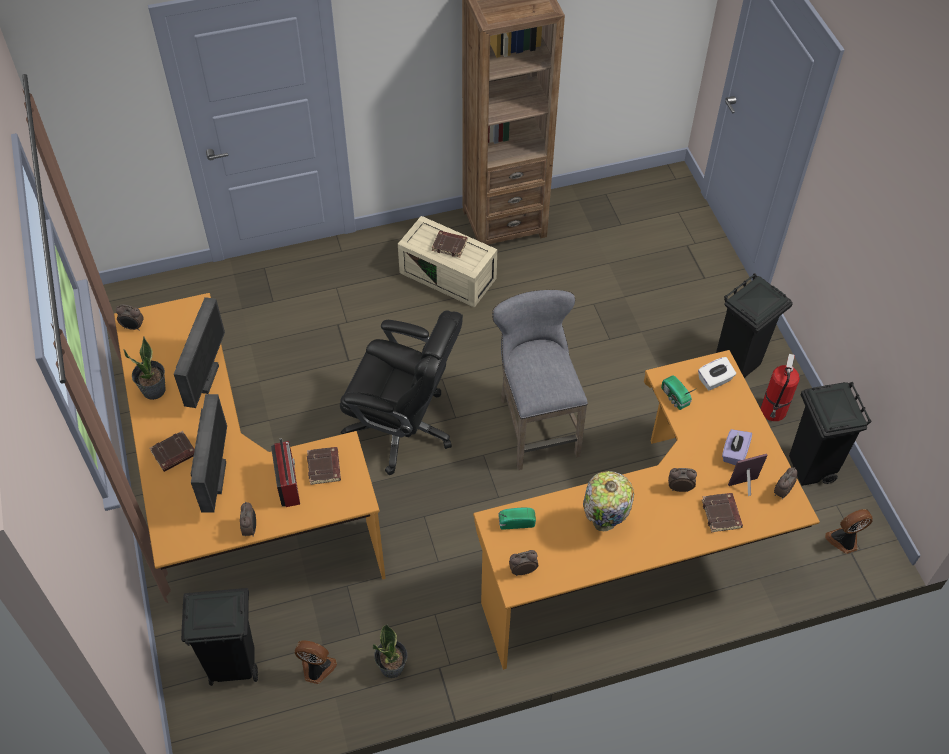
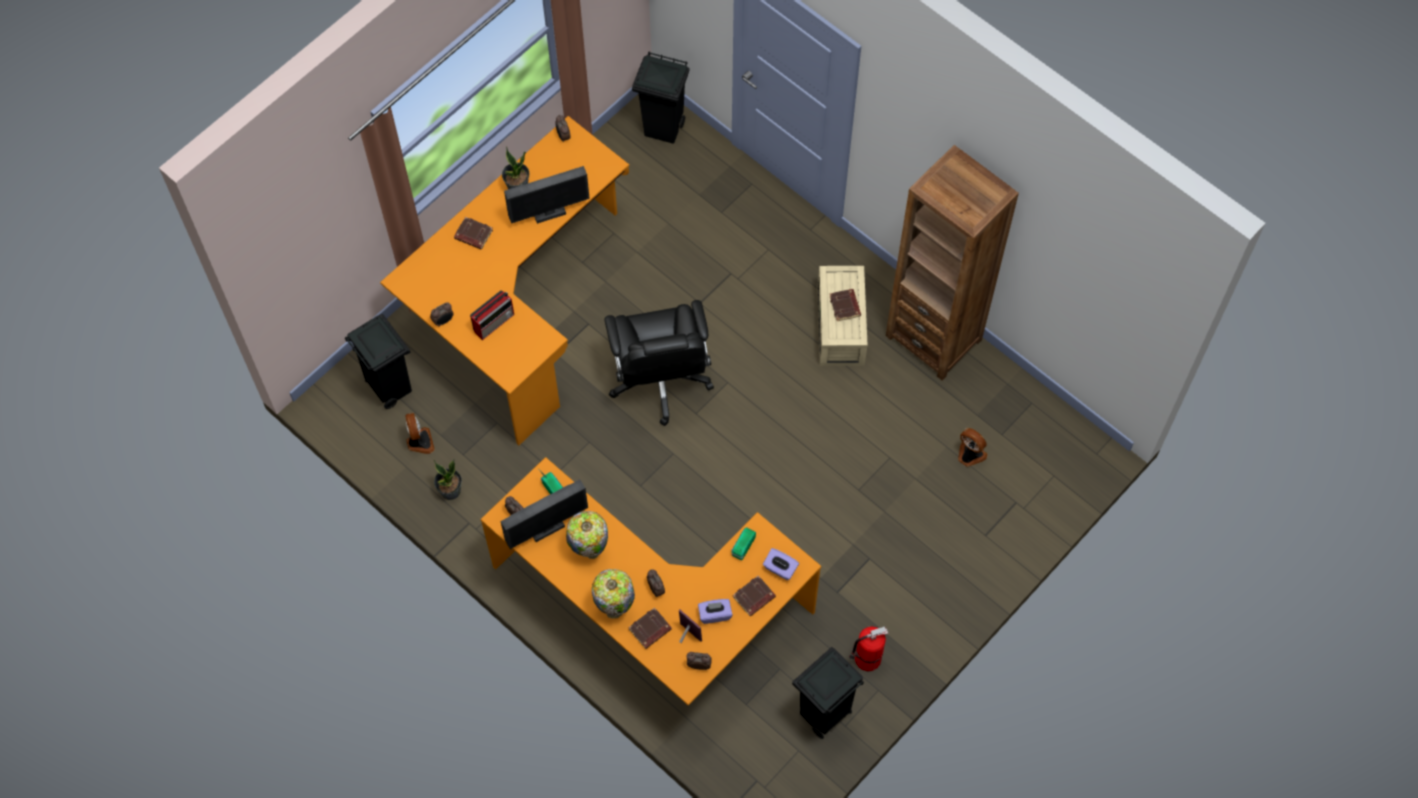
camera: 60 degrees right, 10 degrees up
monitor [191,394,227,513] -> monitor moved to [500,479,588,549]
brown book [307,447,341,485] -> brown book moved to [733,575,776,617]
grey stool [492,290,588,470] -> none
white tissue box [698,357,736,390] -> purple tissue box [763,548,799,580]
black trash can [716,273,793,378] -> black trash can moved to [632,52,690,144]
fan [825,509,873,554] -> fan moved to [958,428,988,467]
none -> table lamp [592,569,635,618]

